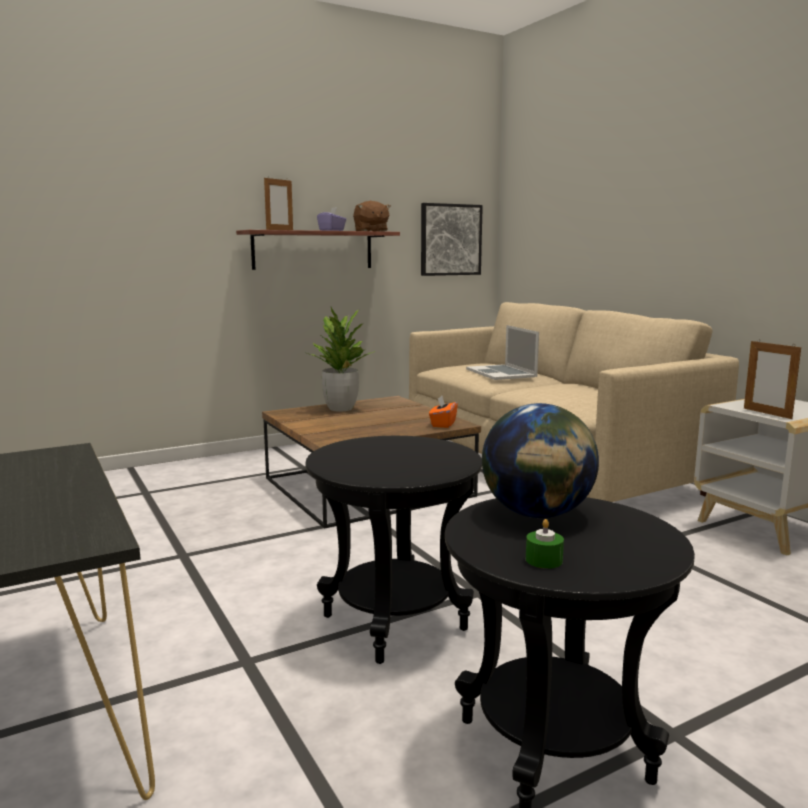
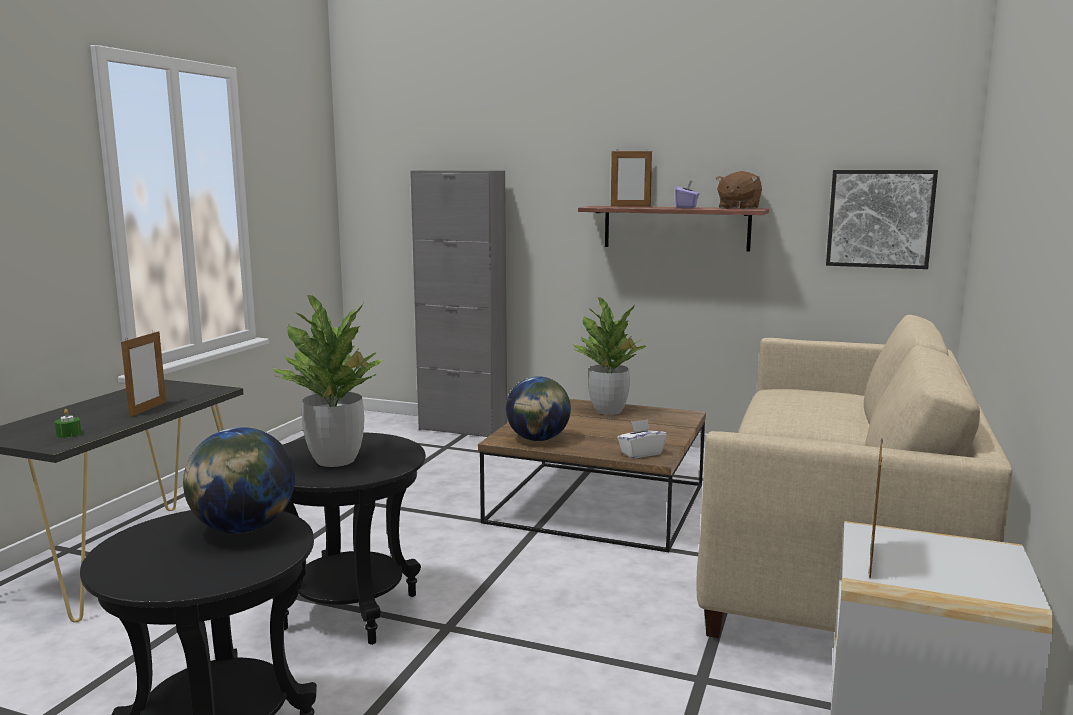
camera: 50 degrees right, 0 degrees up
orange tissue box [429,396,458,428] -> white tissue box [617,419,667,459]
laptop [466,325,539,380] -> none
green candle [526,519,564,569] -> green candle moved to [55,409,81,438]
none -> picture frame [121,330,166,417]
none -> potted plant [272,295,384,467]
none -> grey cabinet [410,171,507,437]
none -> globe [506,376,571,441]

